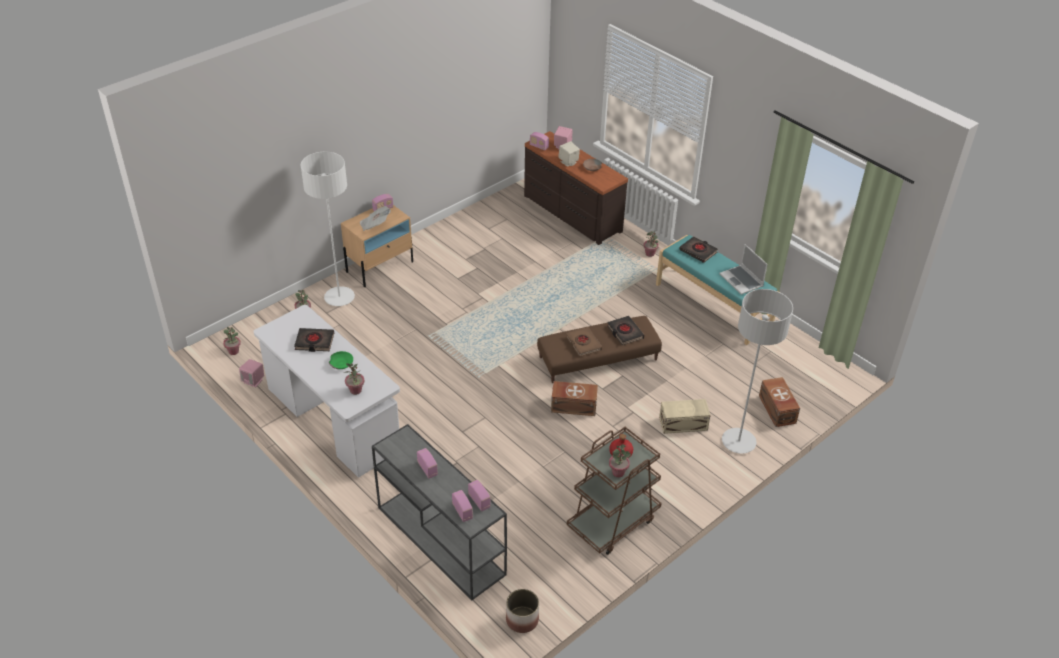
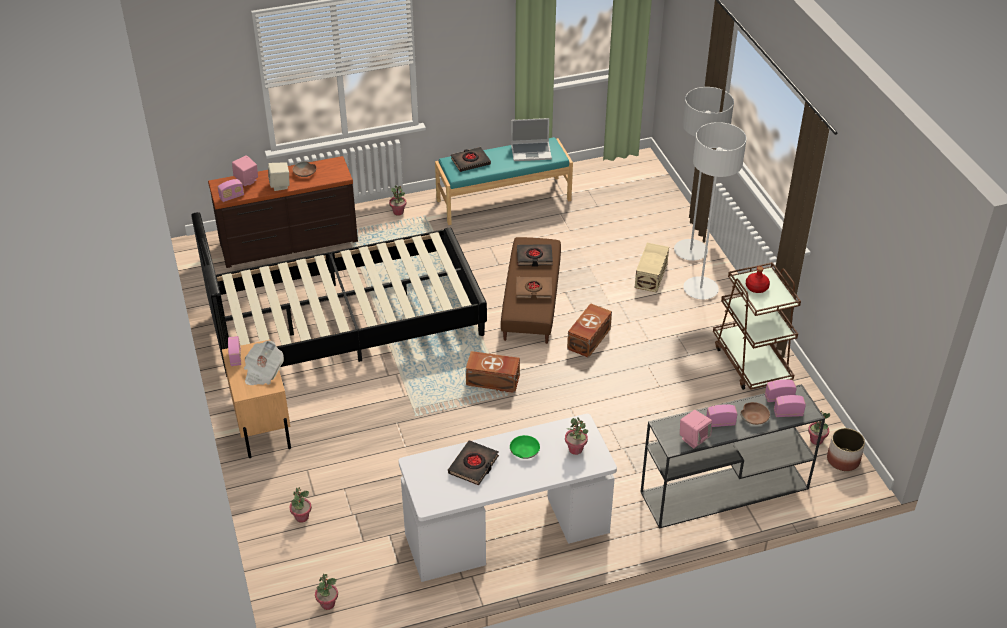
camera: 65 degrees left, 0 degrees up
pink speaker [239,359,264,387] -> pink speaker moved to [680,410,712,448]
white floor lamp [301,152,355,306] -> white floor lamp moved to [683,122,747,299]
potted plant [609,444,631,478] -> potted plant moved to [808,411,830,445]
brown storage box [759,377,800,427] -> brown storage box moved to [466,351,520,393]
none -> black bed [191,212,487,377]
none -> brown bowl [740,402,770,425]

